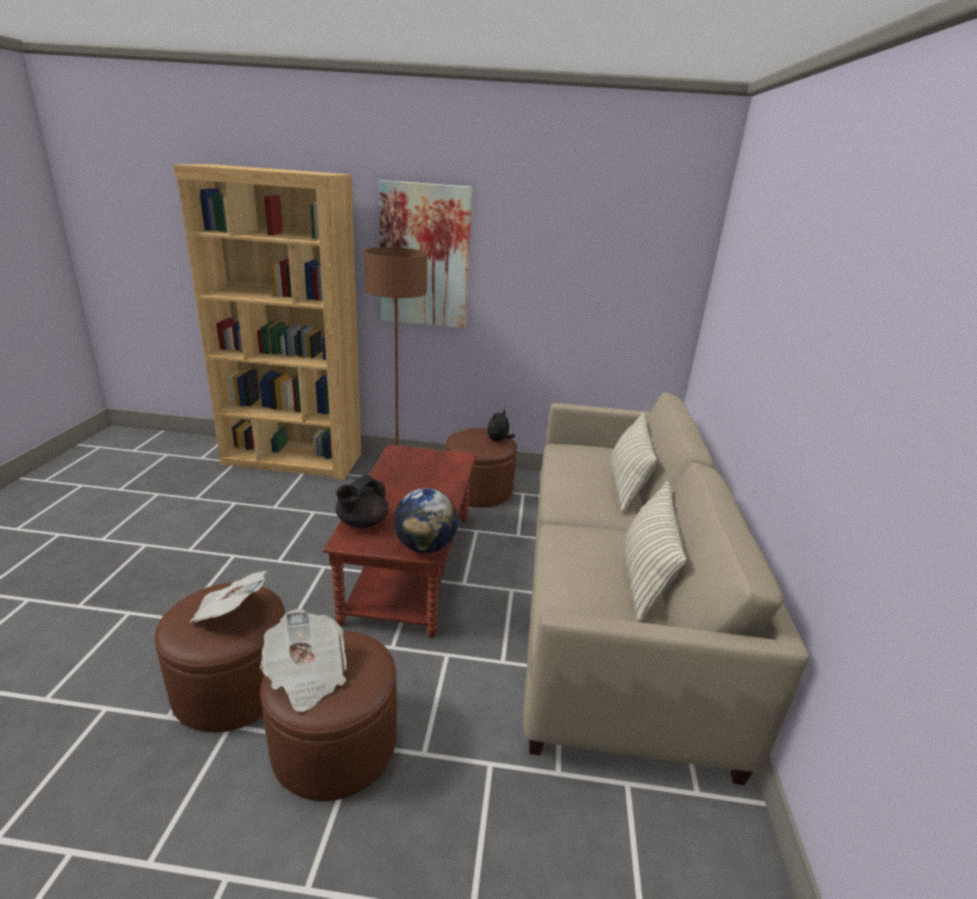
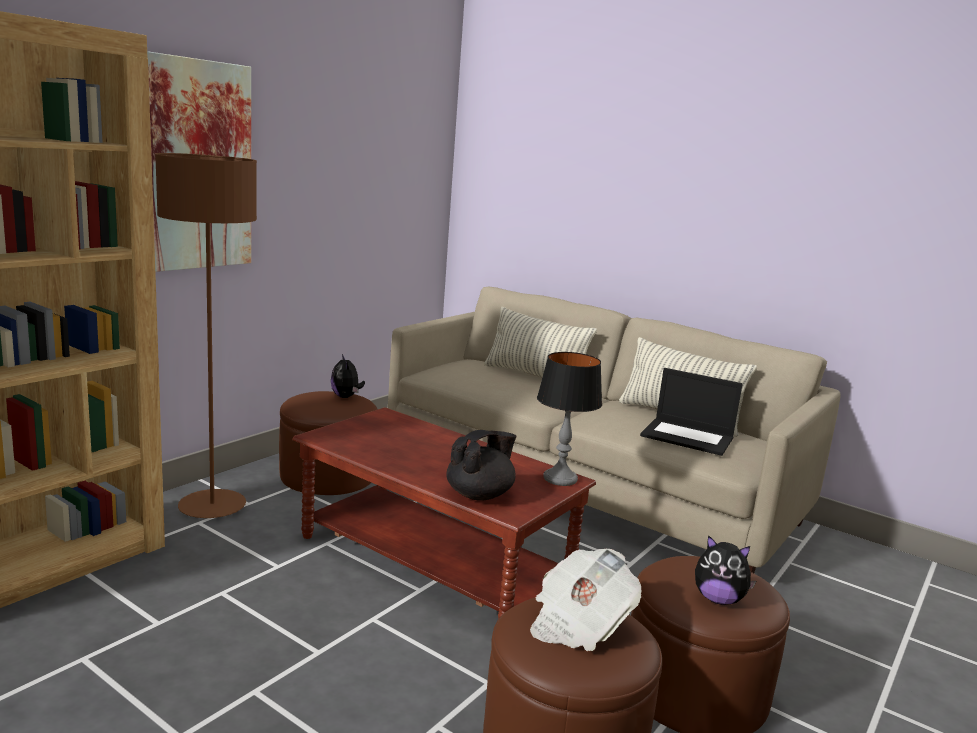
camera: 60 degrees left, 10 degrees down
newspaper [260,609,347,712] -> plush toy [695,535,756,605]
black teapot [336,474,388,528] -> black teapot turned 105 degrees counterclockwise [446,430,516,500]
globe [393,488,458,553] -> table lamp [537,352,602,486]
none -> laptop [640,368,743,456]

